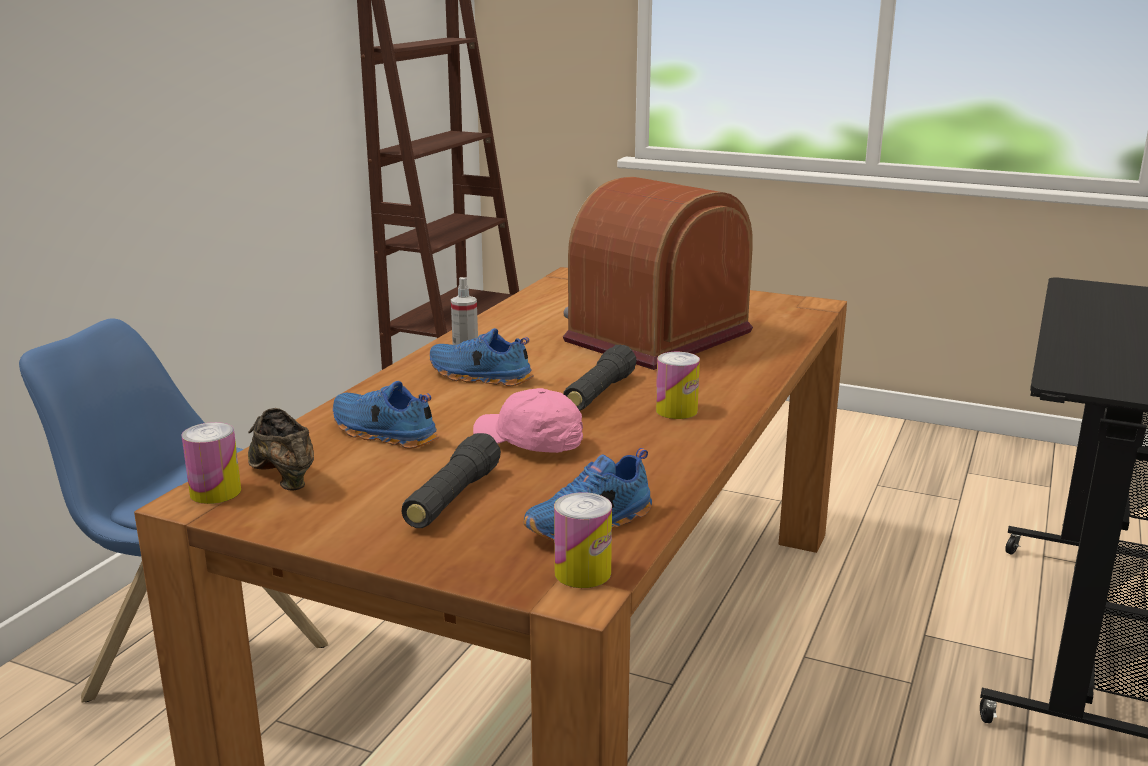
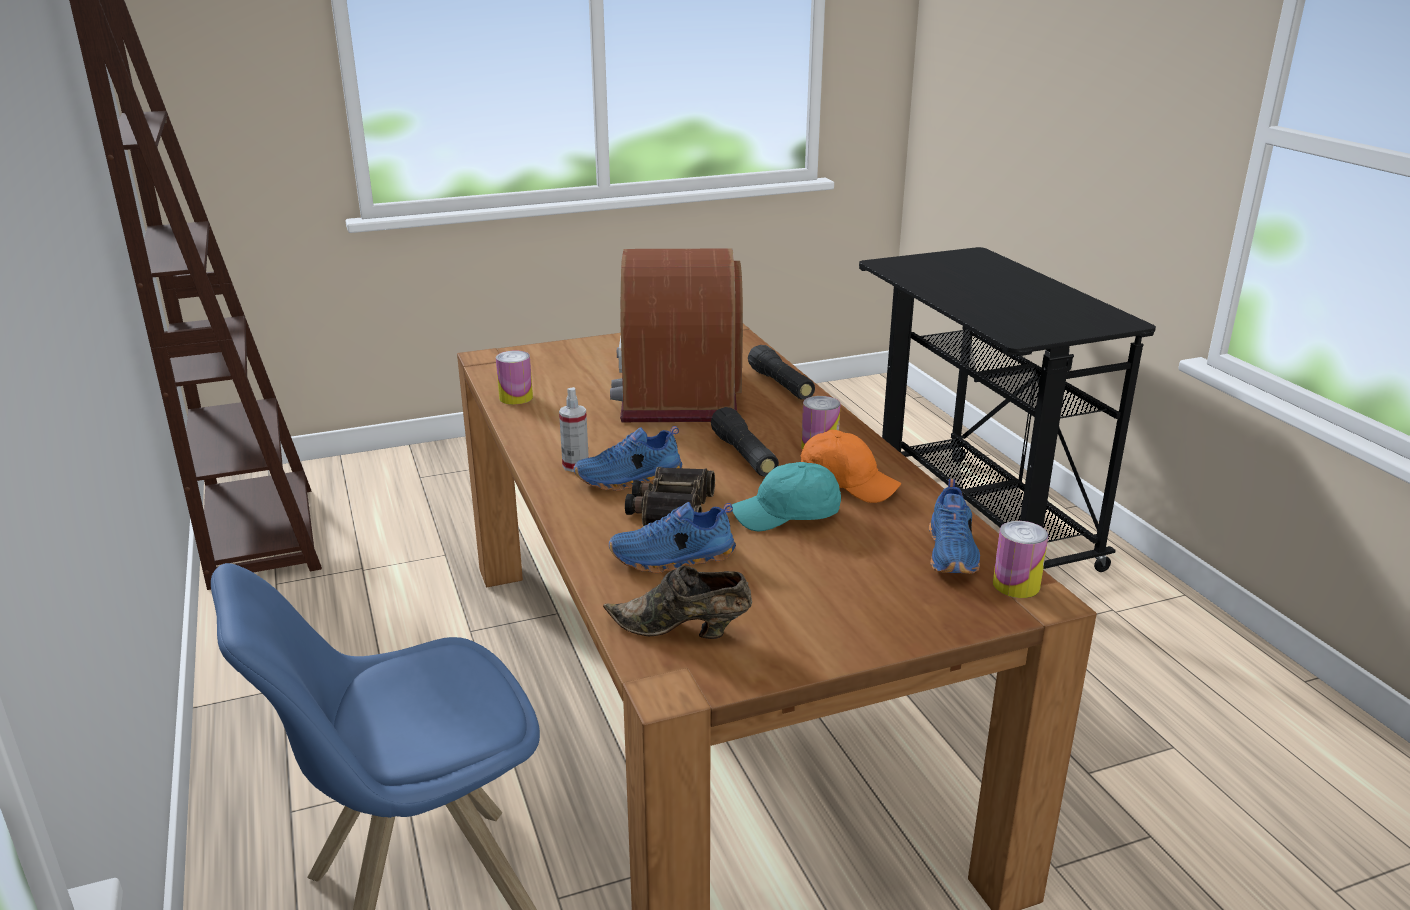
camera: 45 degrees left, 5 degrees up
can [181,422,241,504] -> can moved to [496,351,533,405]
black flashlight [401,433,501,528] -> black flashlight moved to [748,345,815,400]
pink cap [473,388,583,453] -> turquoise cap [730,462,841,531]
none -> binoculars [625,467,715,526]
none -> orange cap [801,430,901,503]

